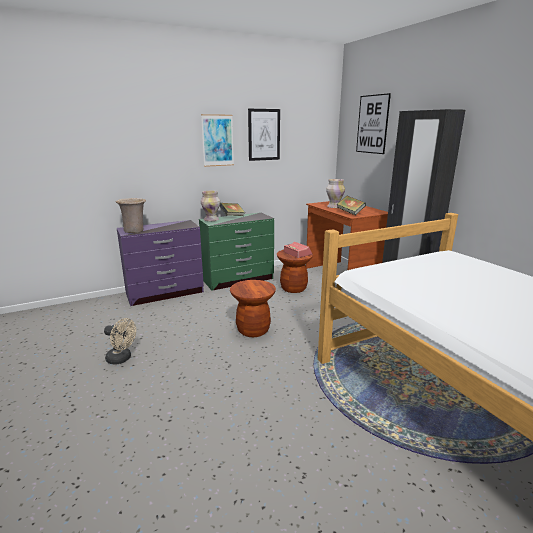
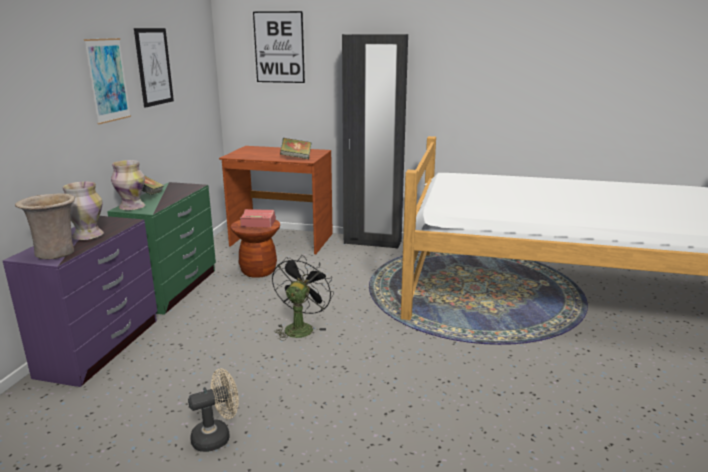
camera: 50 degrees left, 0 degrees up
brown stool [230,280,276,337] -> black fan [272,255,334,341]
vase [326,179,345,208] -> vase moved to [63,182,104,240]

